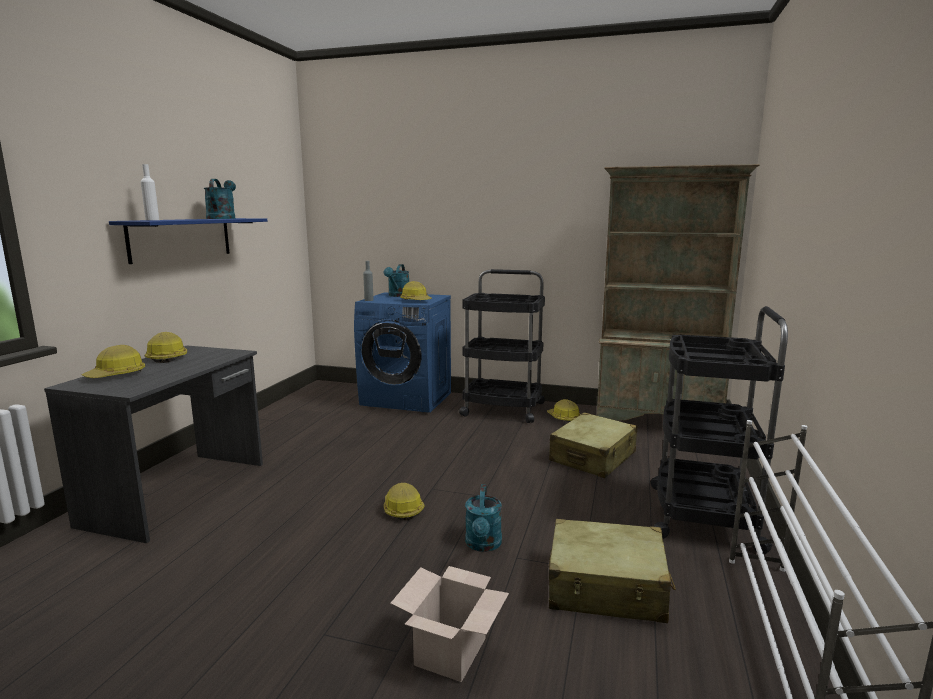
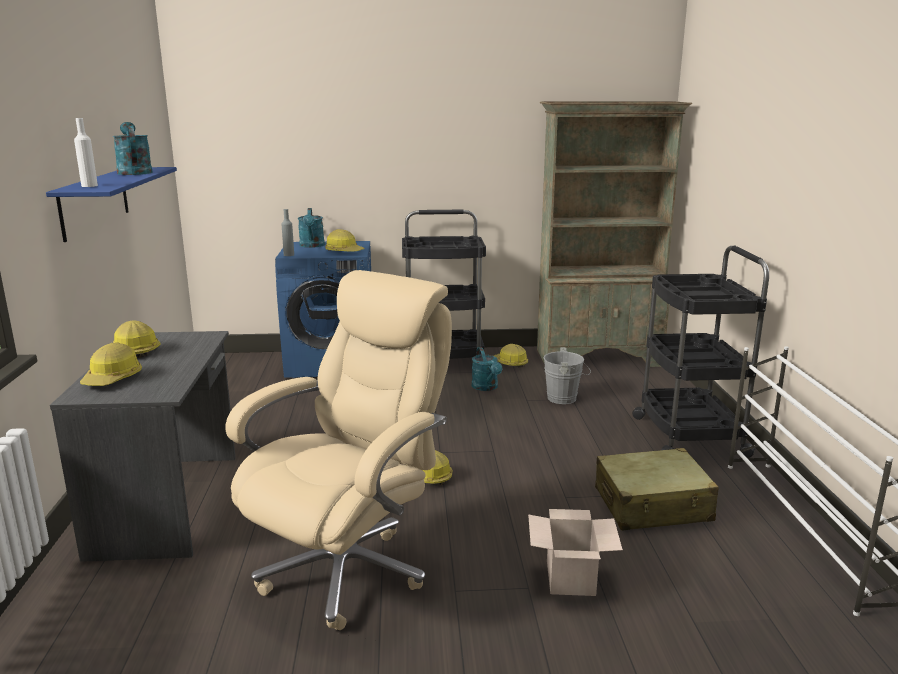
camera: 20 degrees left, 5 degrees up
turquoise watering can [465,484,502,552] -> turquoise watering can moved to [472,347,502,391]
beige suitcase [549,413,637,478] -> grey bucket [544,348,591,404]
none -> beige office chair [226,270,452,630]

